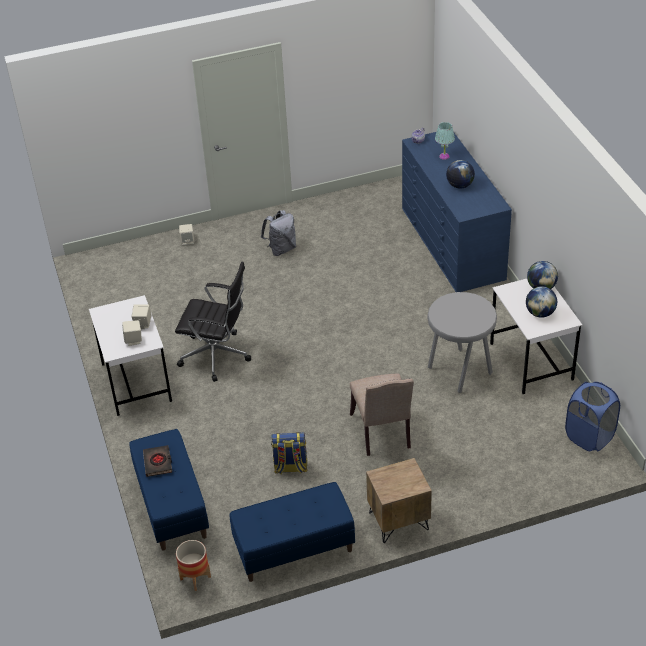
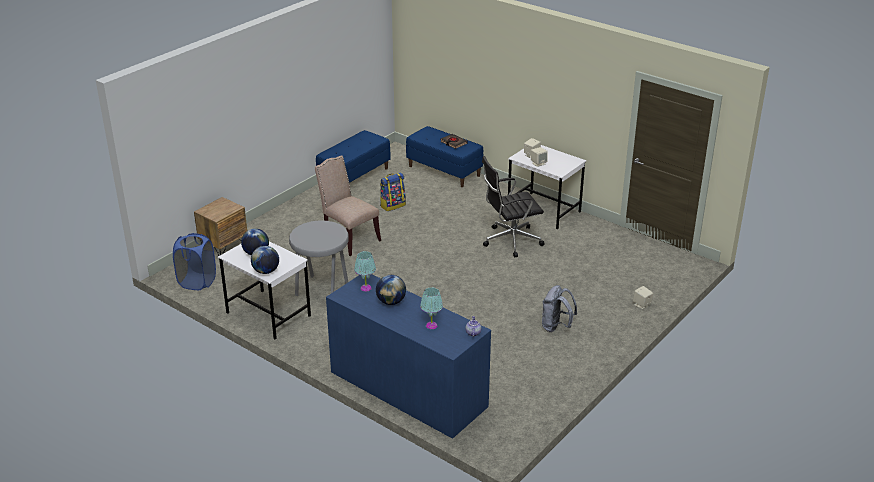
camera: 145 degrees right, 10 degrees down
planter [176,540,211,591] -> none
brown nightstand [366,458,432,543] -> brown nightstand moved to [194,197,247,256]
none -> turquoise table lamp [354,251,376,292]

